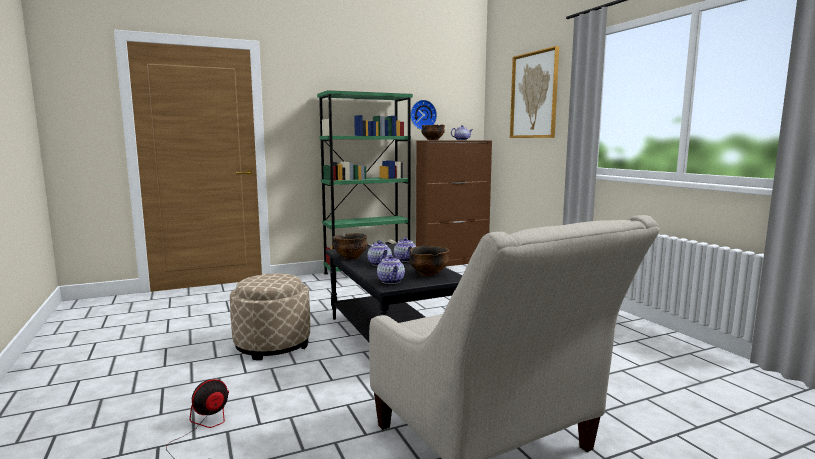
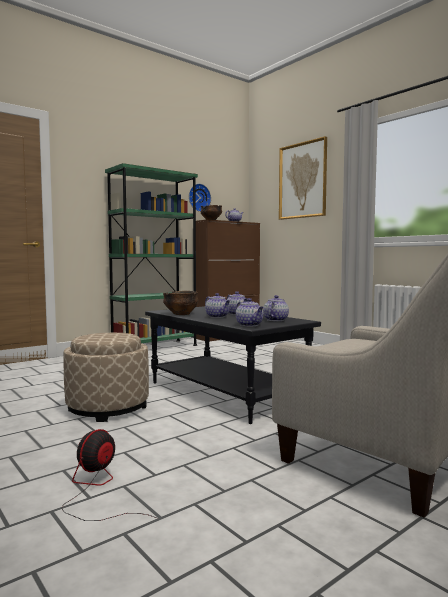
camera: 15 degrees left, 5 degrees down
bowl [409,246,449,276] -> teapot [263,295,289,321]

